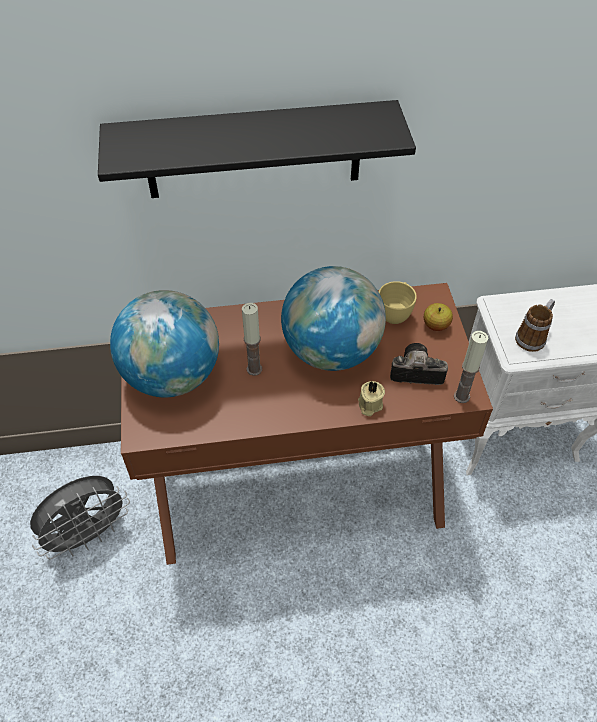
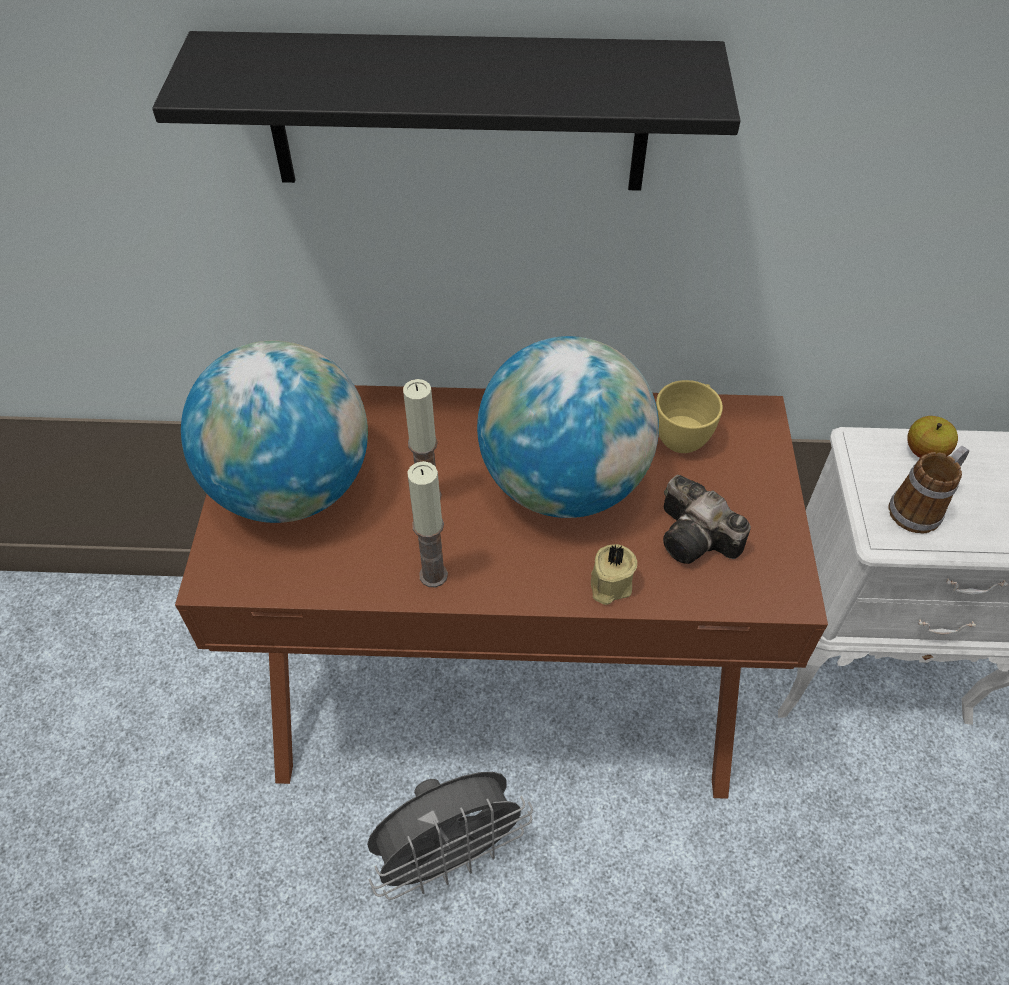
camera: 10 degrees right, 0 degrees up
grey fan [30,476,130,560] -> grey fan moved to [367,772,533,900]
camera [390,343,448,385] -> camera turned 150 degrees counterclockwise [663,475,751,564]
apple [424,303,453,331] -> apple moved to [908,416,958,458]
candle [454,331,488,403] -> candle moved to [407,461,448,587]

